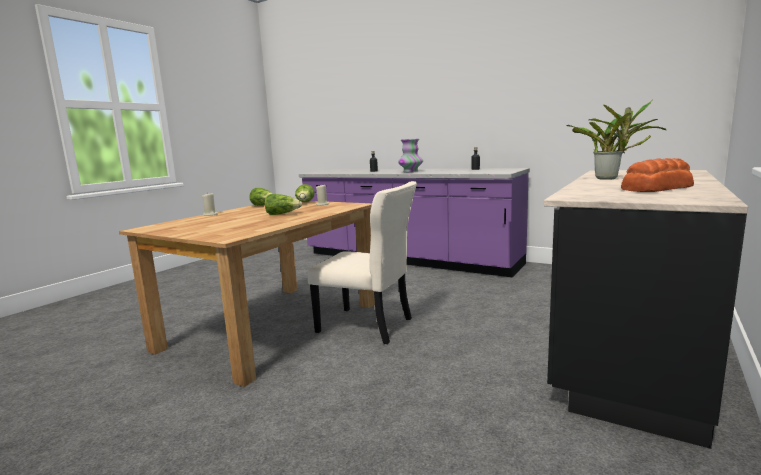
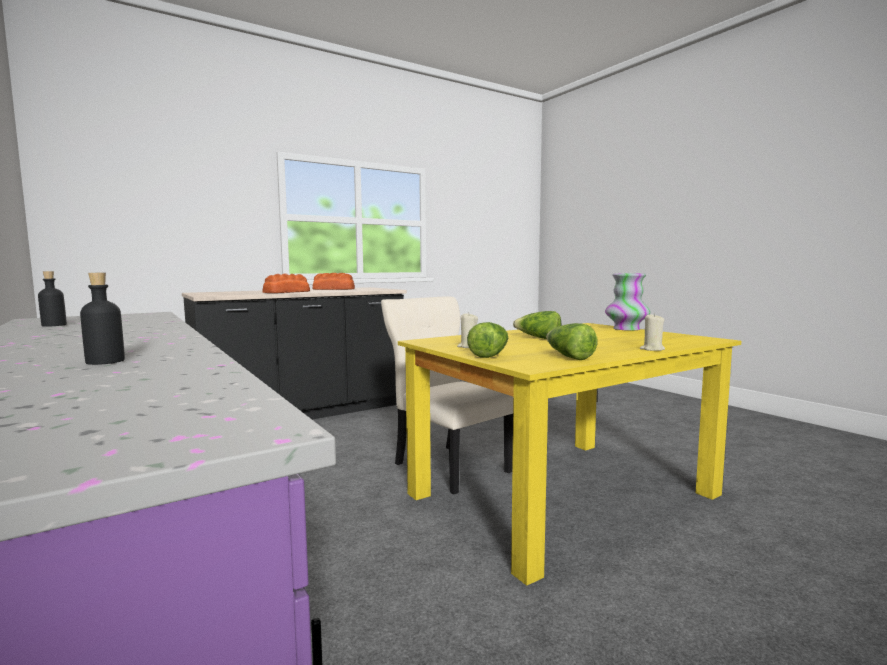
camera: 155 degrees left, 5 degrees down
brown dining table [119,201,375,387] -> yellow dining table [398,323,741,586]
vase [398,138,423,172] -> vase moved to [605,273,651,331]
potted plant [567,100,666,180] -> bread [262,274,310,293]

